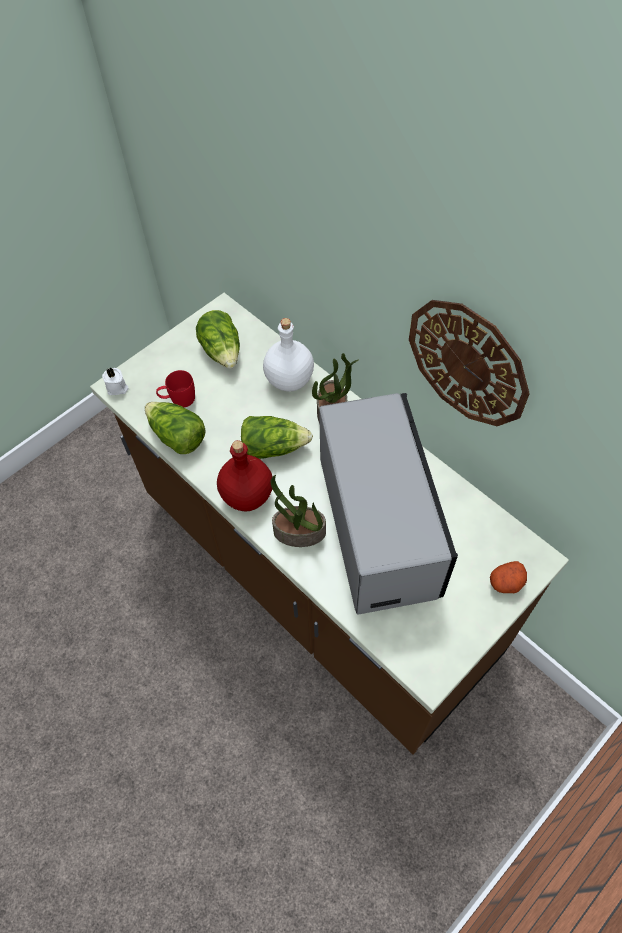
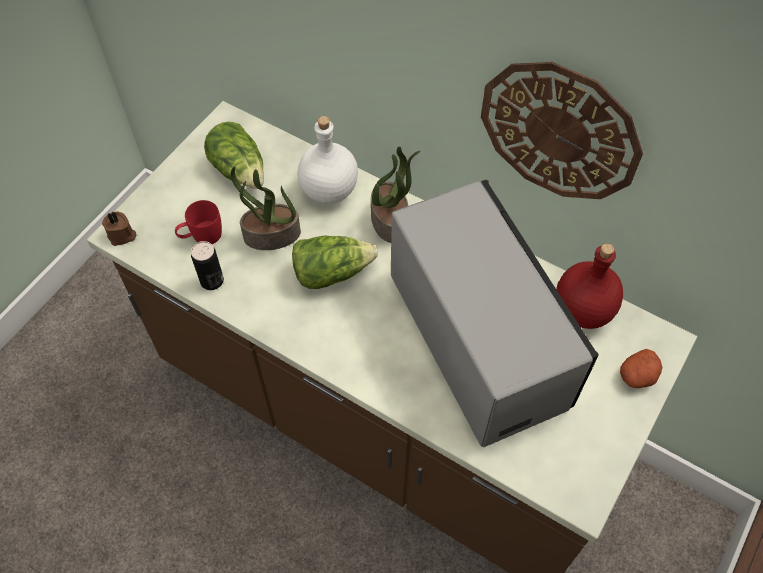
camera: 15 degrees left, 0 degrees up
white candle [102,368,129,395] -> brown candle [102,211,136,246]
lettuce [144,402,206,454] -> can [191,241,224,290]
red bottle [217,440,273,511] -> red bottle moved to [556,243,623,329]
potted plant [270,475,326,547] -> potted plant moved to [231,166,301,250]

